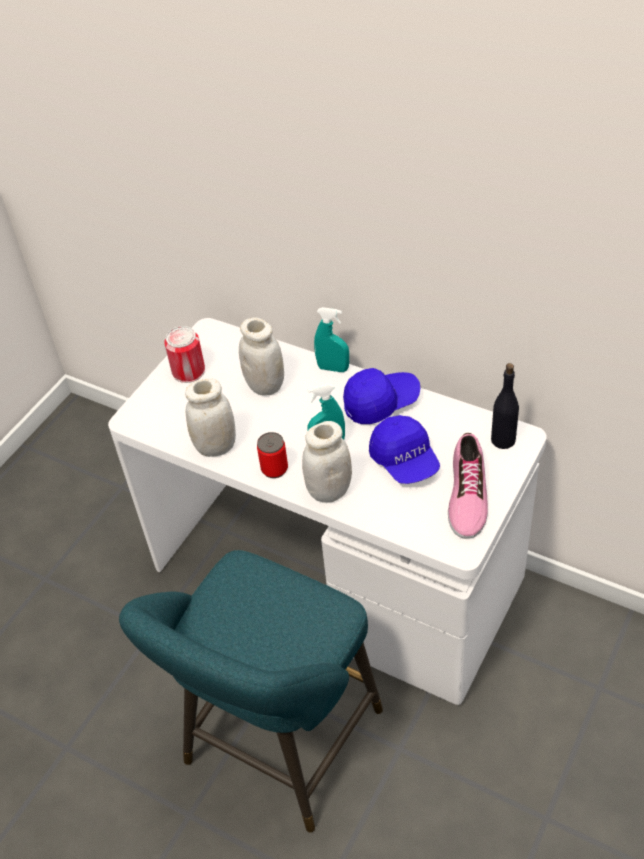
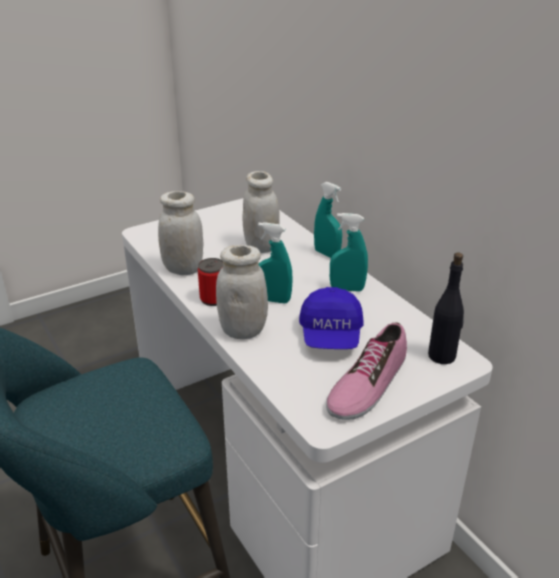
camera: 25 degrees right, 15 degrees down
can [164,326,205,383] -> none
blue cap [343,368,420,424] -> turquoise spray bottle [330,213,368,291]

